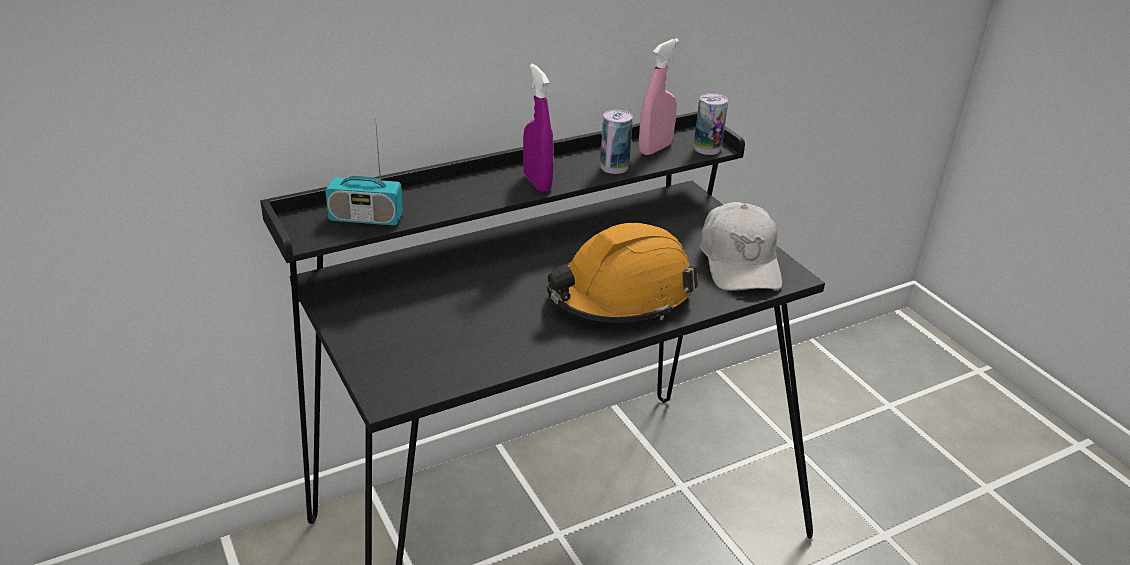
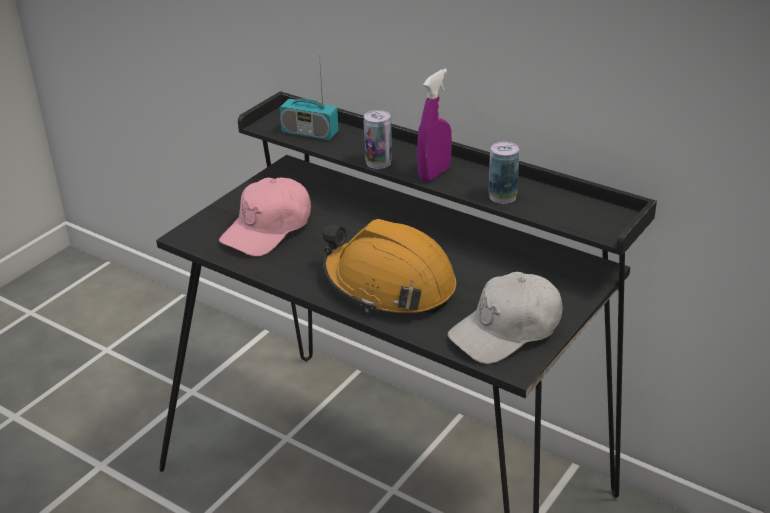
camera: 65 degrees right, 0 degrees up
radio [325,118,403,225] -> radio turned 45 degrees counterclockwise [280,54,338,140]
pink spray bottle [639,38,679,155] -> none
can [694,93,728,155] -> can moved to [363,110,392,169]
none -> pink cap [219,177,311,256]

